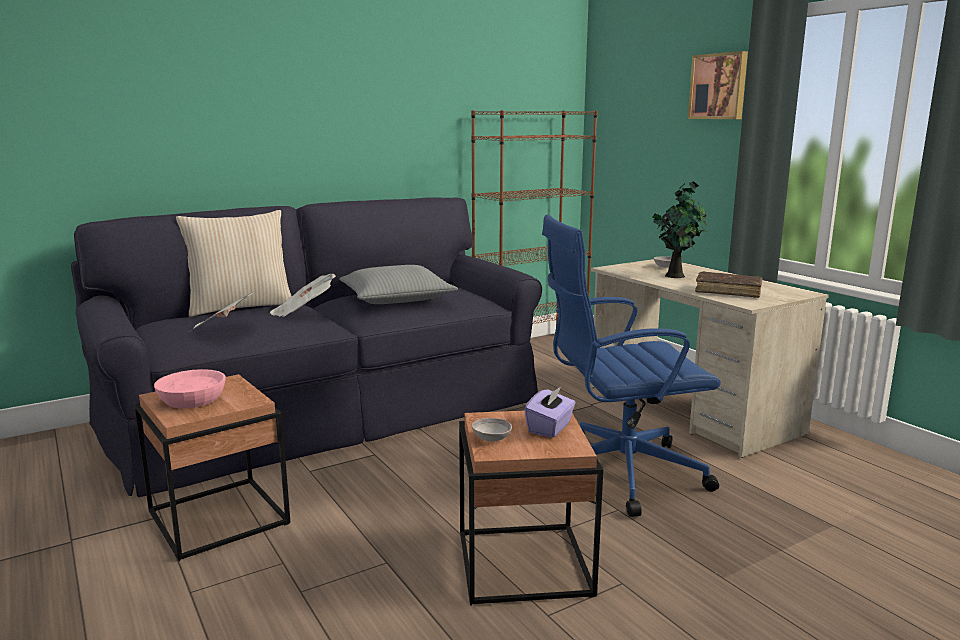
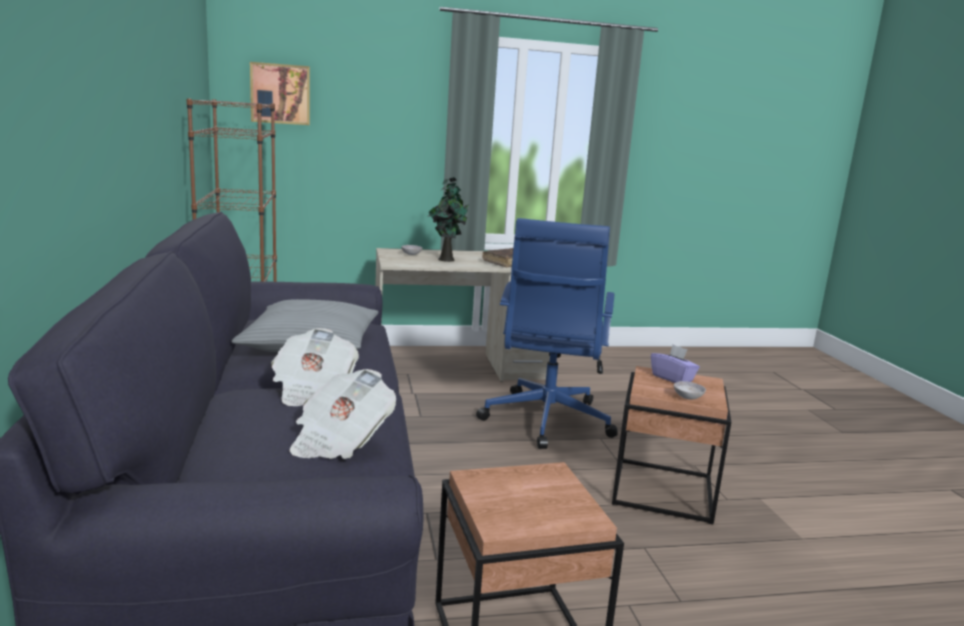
camera: 70 degrees left, 0 degrees up
pink bowl [154,369,226,408] -> none
beige pillow [176,210,291,317] -> none
picture [688,51,748,119] -> picture moved to [250,62,310,125]

